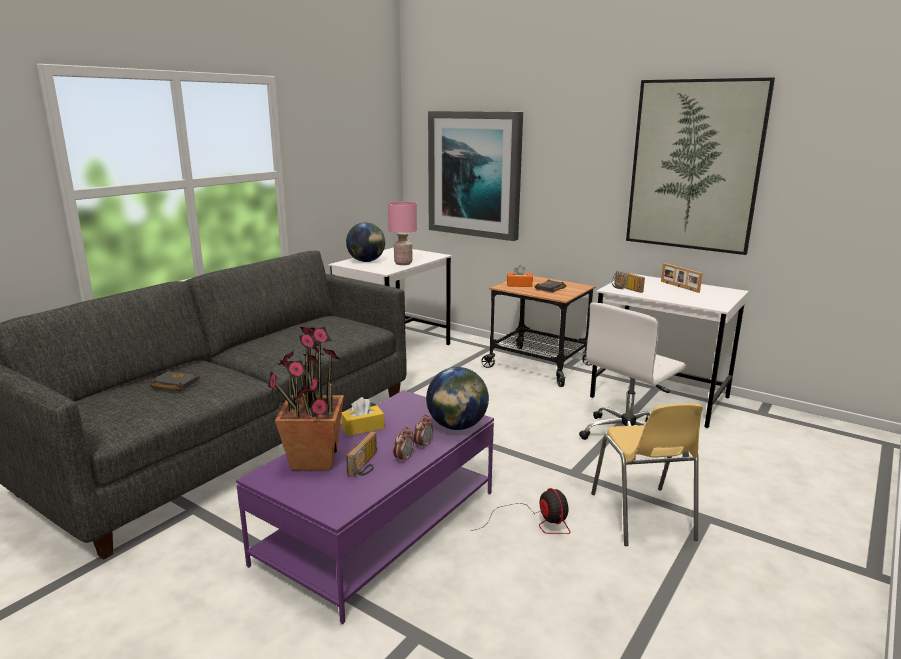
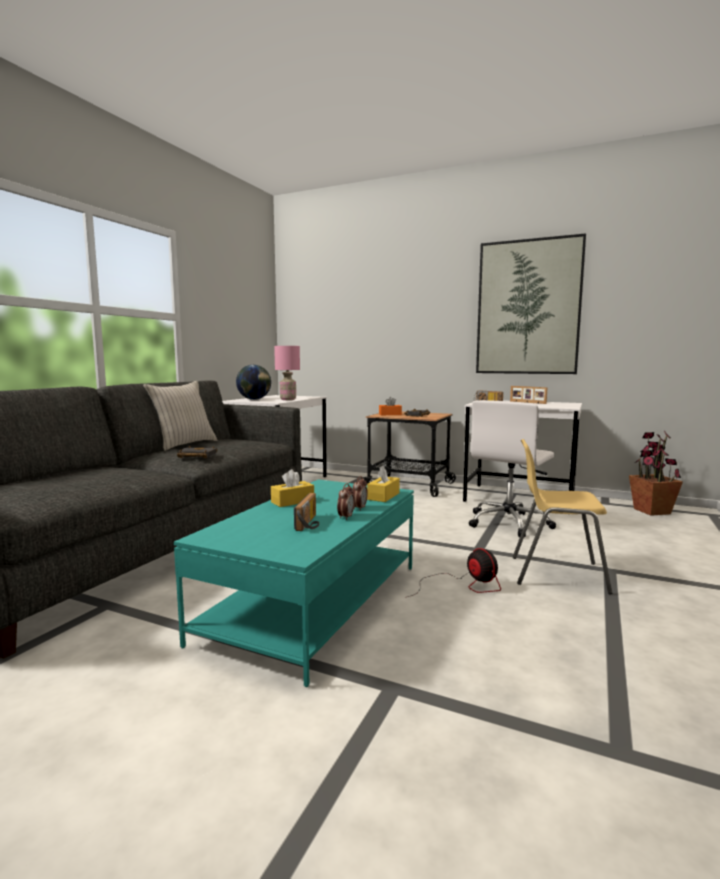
camera: 10 degrees left, 10 degrees down
black book [150,370,200,392] -> black book moved to [177,446,217,458]
purple coffee table [236,390,494,624] -> turquoise coffee table [174,479,414,687]
potted plant [268,327,344,470] -> potted plant moved to [629,430,683,516]
globe [426,367,489,430] -> yellow tissue box [367,465,400,502]
picture [428,111,523,241] -> none
yellow chair [591,403,703,546] -> yellow chair turned 120 degrees clockwise [513,439,612,594]
none -> beige pillow [143,381,218,451]

